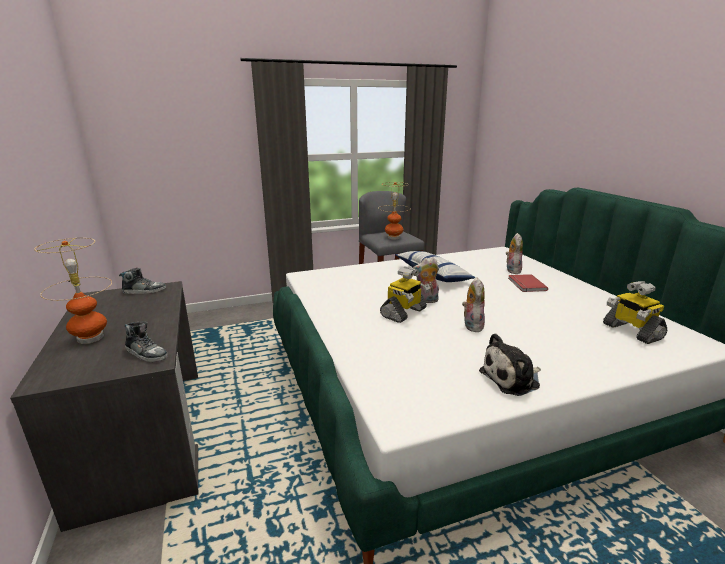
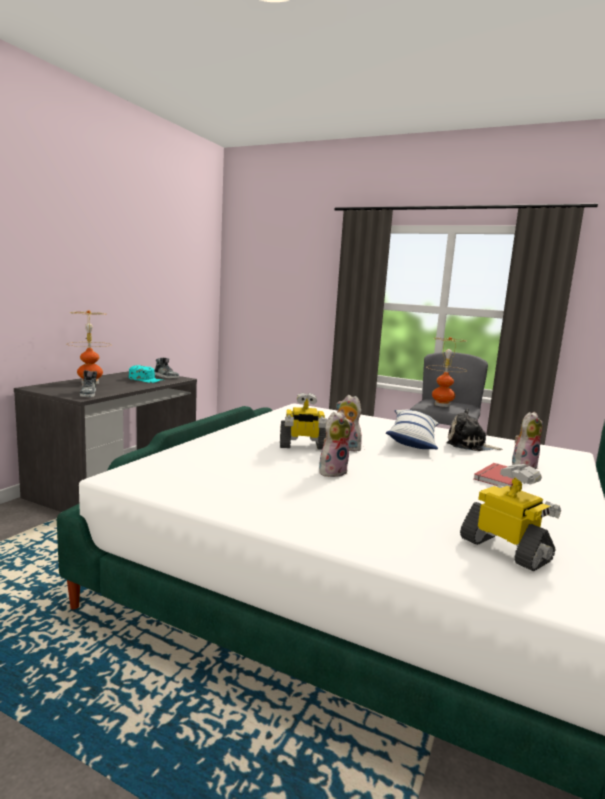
camera: 45 degrees right, 10 degrees down
plush toy [479,333,541,396] -> plush toy moved to [447,409,502,451]
toy robot [603,281,668,344] -> toy robot turned 120 degrees clockwise [460,464,561,571]
none -> turquoise cap [129,365,162,383]

